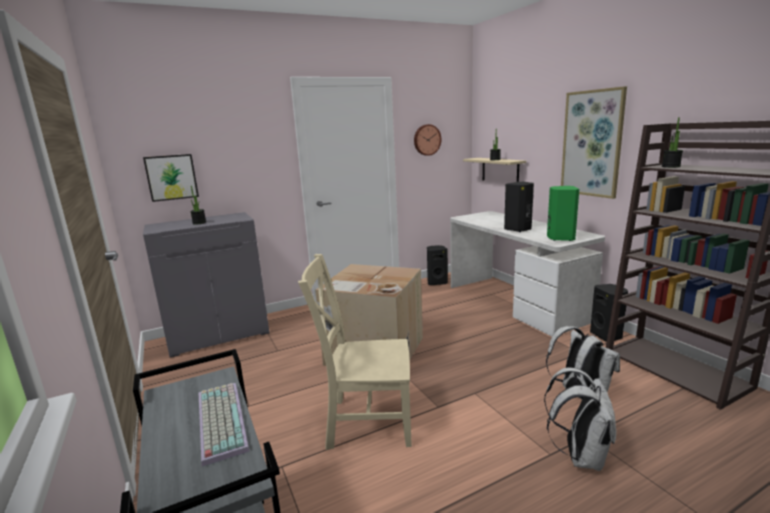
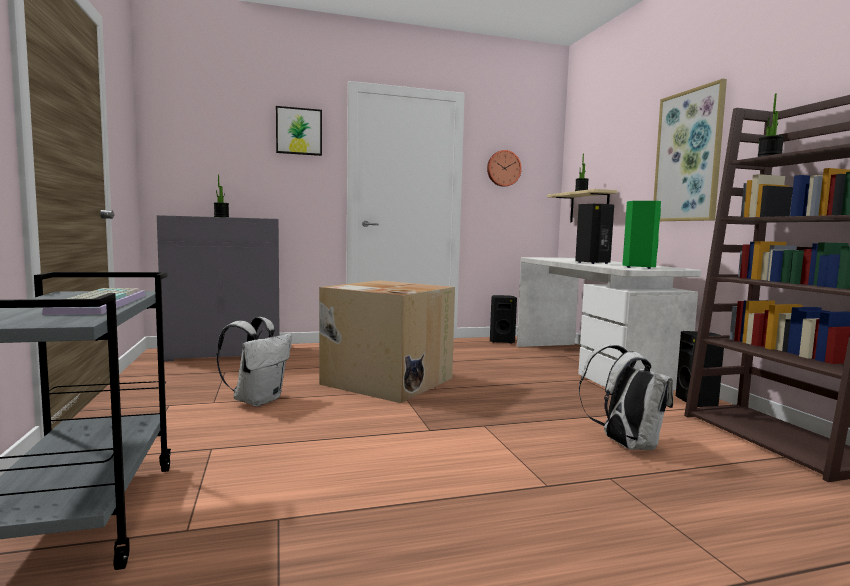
camera: 10 degrees right, 10 degrees down
picture [143,154,199,202] -> picture moved to [276,106,322,156]
beige chair [298,254,412,450] -> none
white backpack [544,367,616,471] -> white backpack moved to [217,317,292,407]

